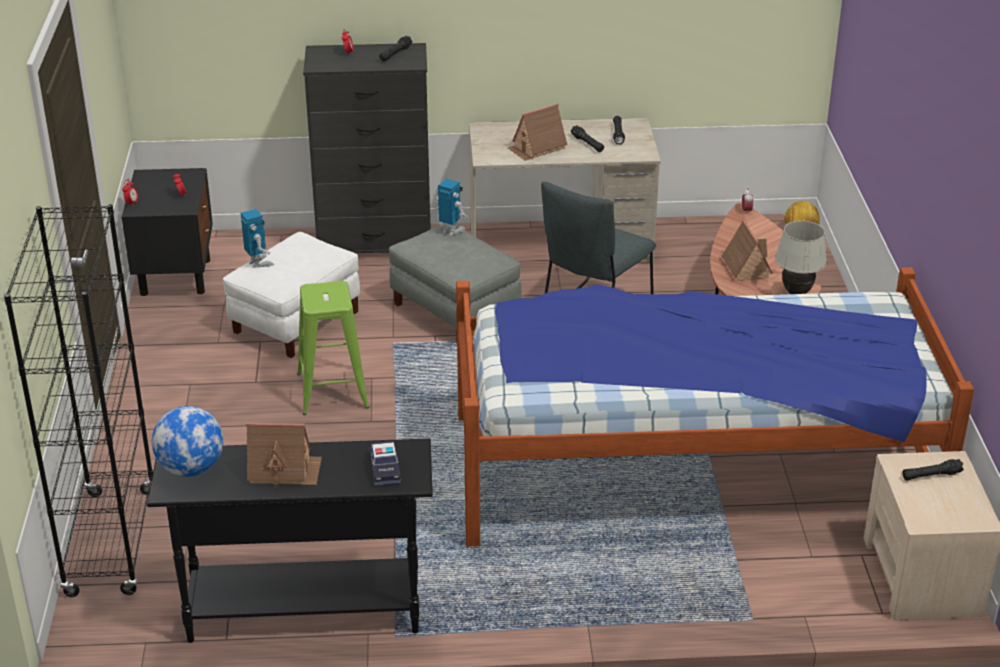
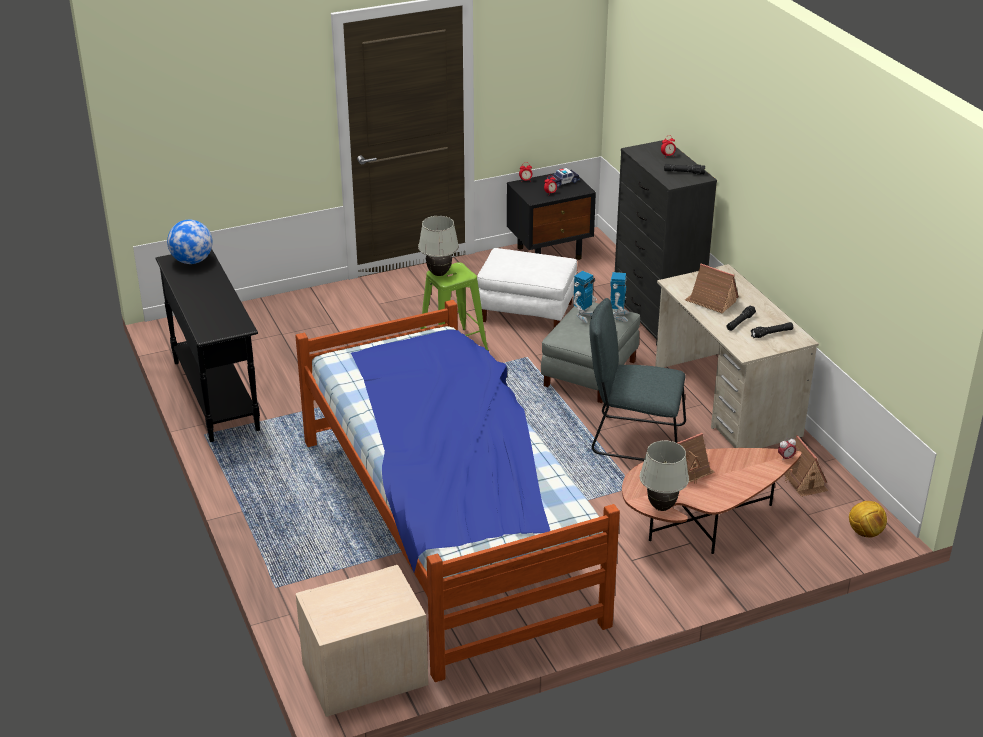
camera: 70 degrees right, 0 degrees up
black bookcase [4,204,153,597] -> none
toy robot [240,209,274,267] -> toy robot moved to [573,271,597,323]
toy house [246,423,322,488] -> toy house moved to [784,435,828,497]
toy car [369,441,401,485] -> toy car moved to [546,168,580,187]
black flashlight [902,459,964,480] -> none
none -> white table lamp [418,216,459,276]

